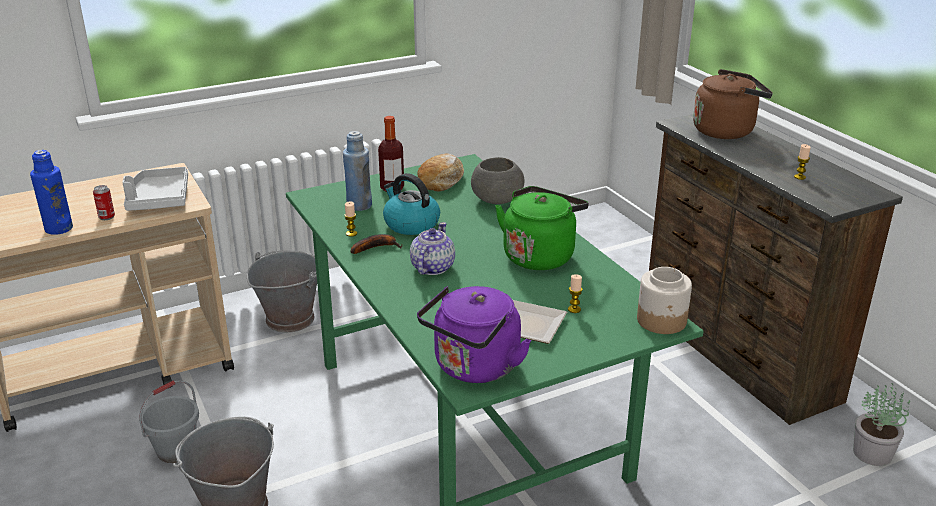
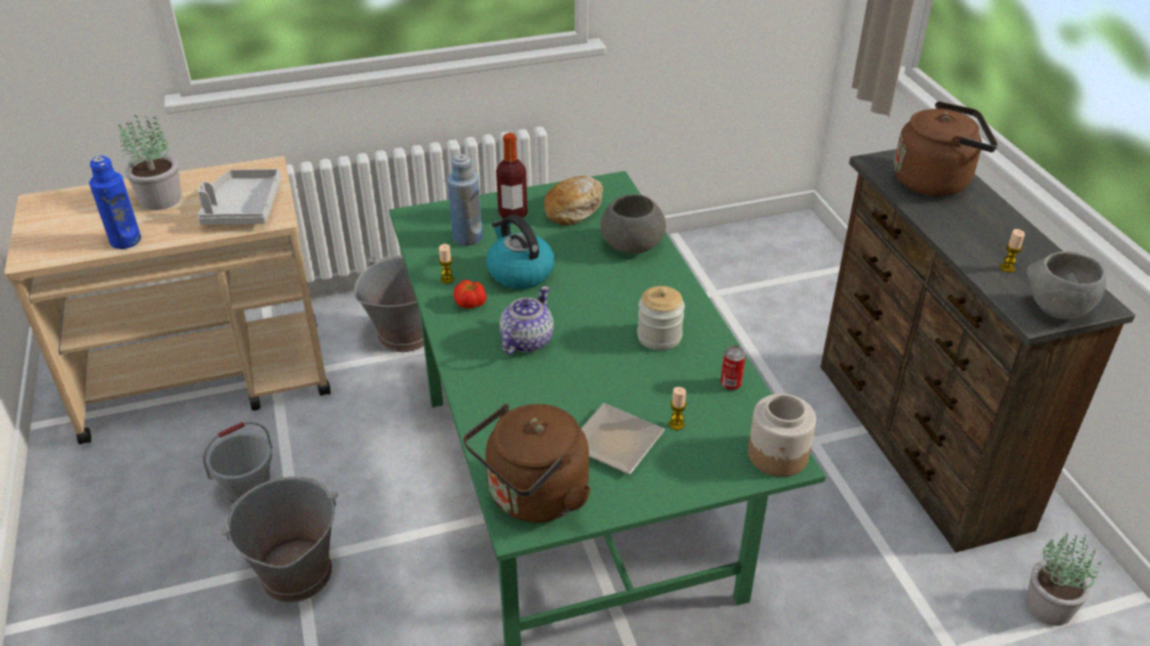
camera: 10 degrees right, 10 degrees up
can [93,185,115,220] -> can moved to [721,346,746,391]
banana [351,234,402,254] -> tomato [454,280,487,308]
purple kettle [417,286,531,383] -> brown kettle [463,404,591,523]
green kettle [495,186,589,270] -> jar [637,286,685,350]
none -> potted plant [118,115,182,210]
none -> grey bowl [1027,251,1106,319]

